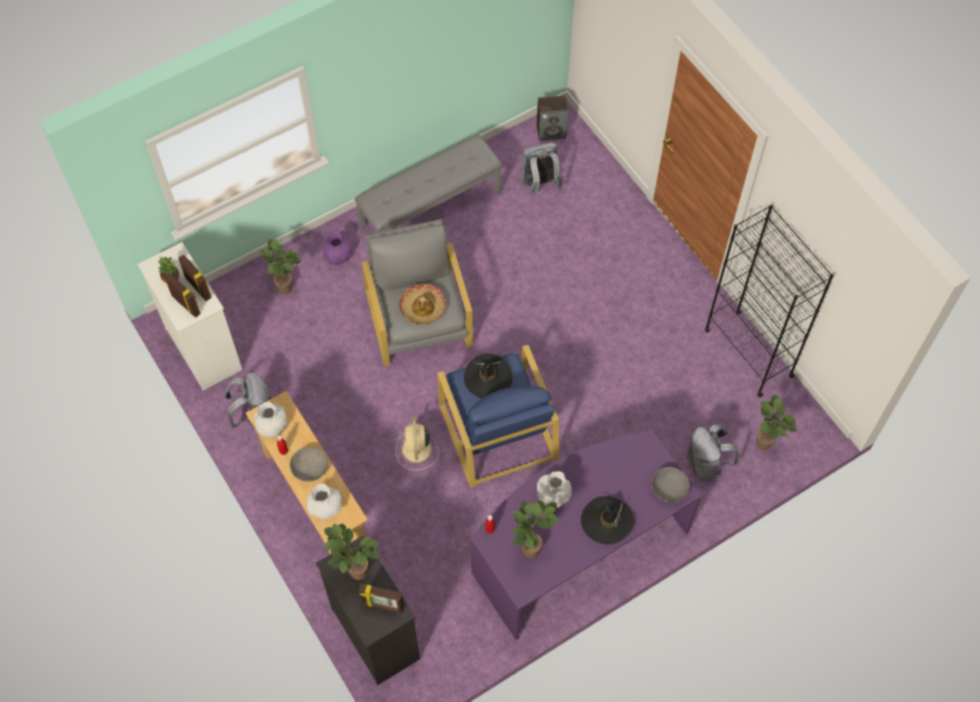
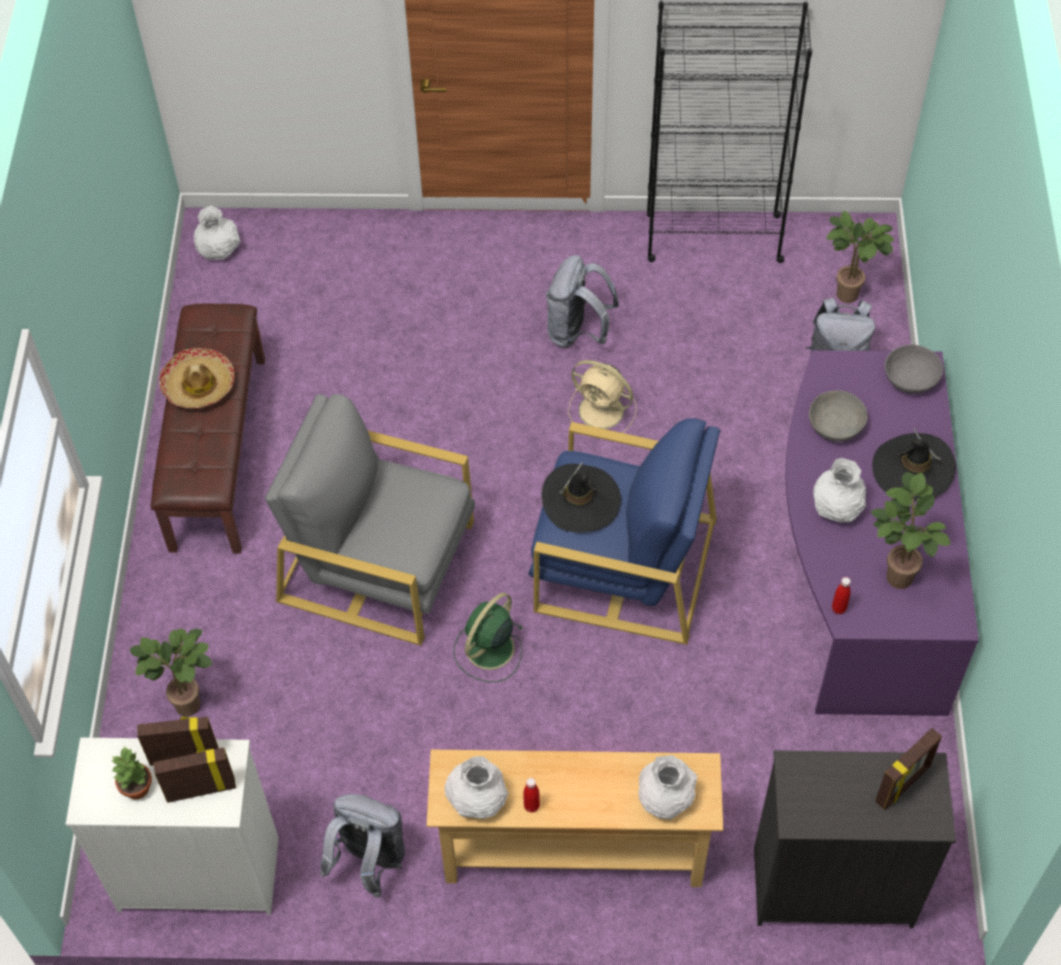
camera: 55 degrees left, 5 degrees down
grey bowl [290,447,328,482] -> grey bowl moved to [809,390,868,442]
purple vase [323,232,353,265] -> none
potted plant [324,524,379,580] -> none
grey bench [355,135,503,233] -> brown bench [151,304,265,553]
beige fan [396,416,439,470] -> beige fan moved to [568,360,637,433]
hat [399,284,446,325] -> hat moved to [159,348,235,409]
grey backpack [522,143,563,196] -> grey backpack moved to [546,255,619,348]
speaker [537,96,569,141] -> white vase [194,206,240,260]
none -> green fan [454,593,523,682]

